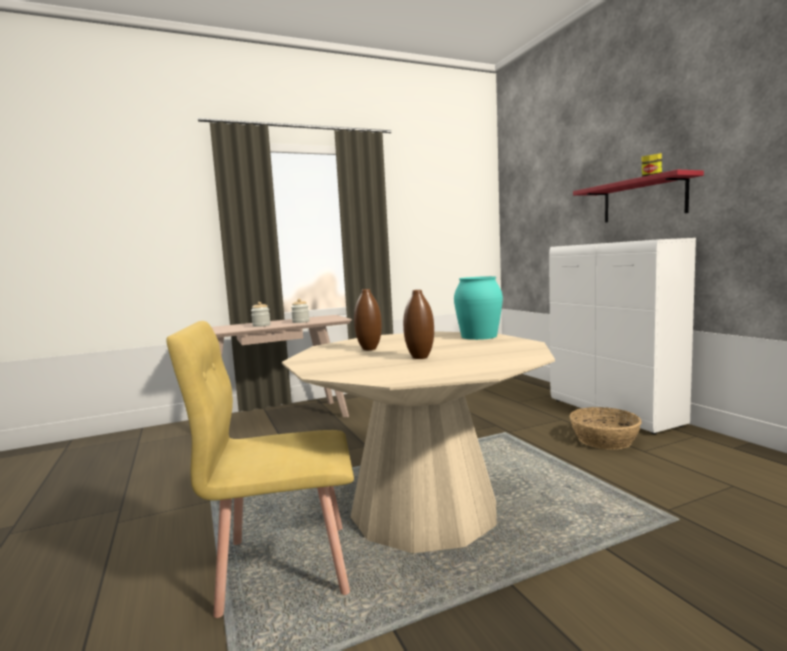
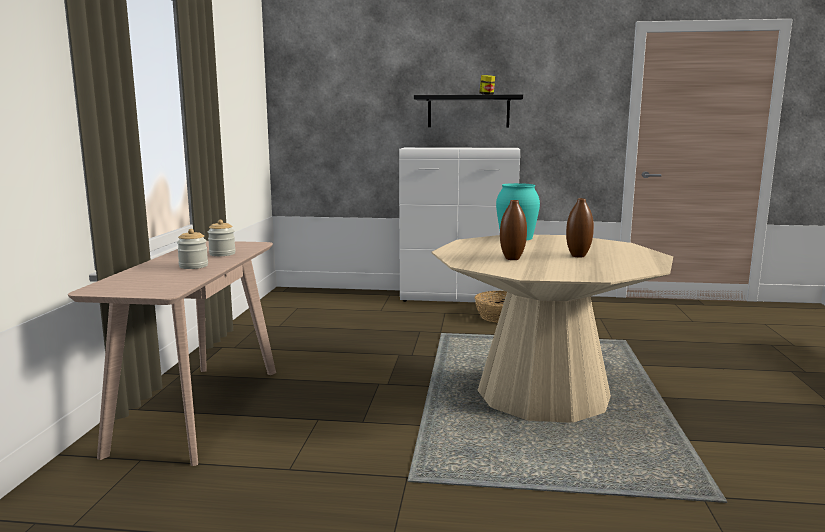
camera: 60 degrees left, 5 degrees up
yellow chair [166,321,354,618] -> none
red shelf [573,169,704,223] -> black shelf [414,95,523,127]

